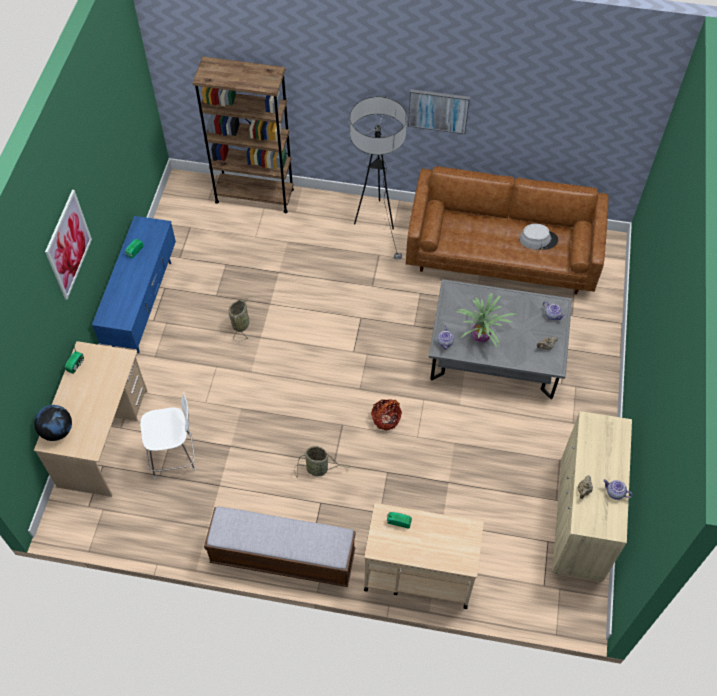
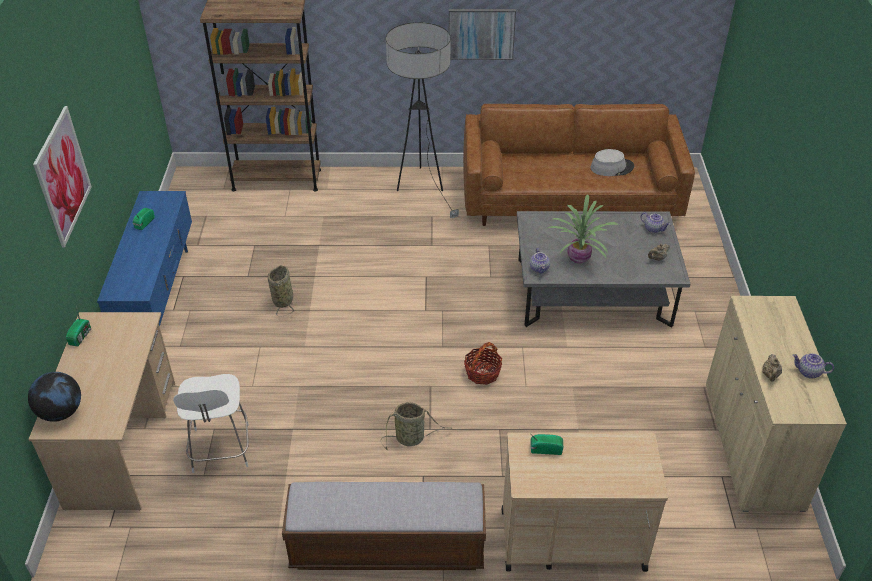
camera: 10 degrees left, 15 degrees down
white chair [140,392,196,479] -> white chair turned 105 degrees clockwise [173,374,249,473]

